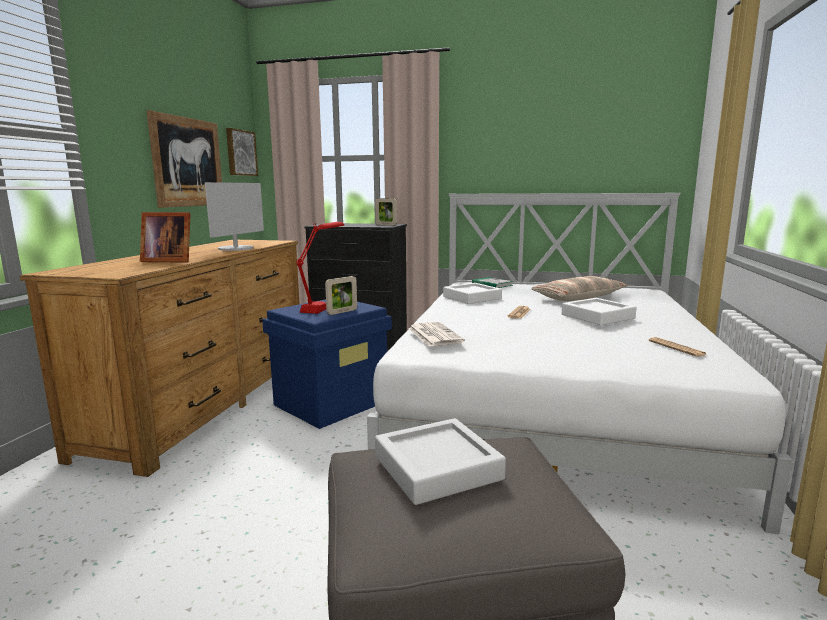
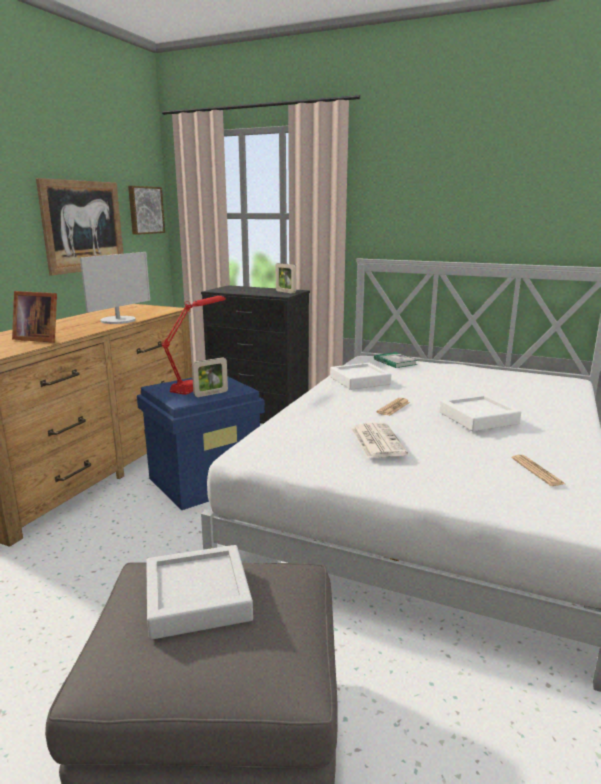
camera: 10 degrees right, 5 degrees up
newspaper [408,322,465,347] -> newspaper moved to [352,423,408,458]
pillow [531,276,628,301] -> none

